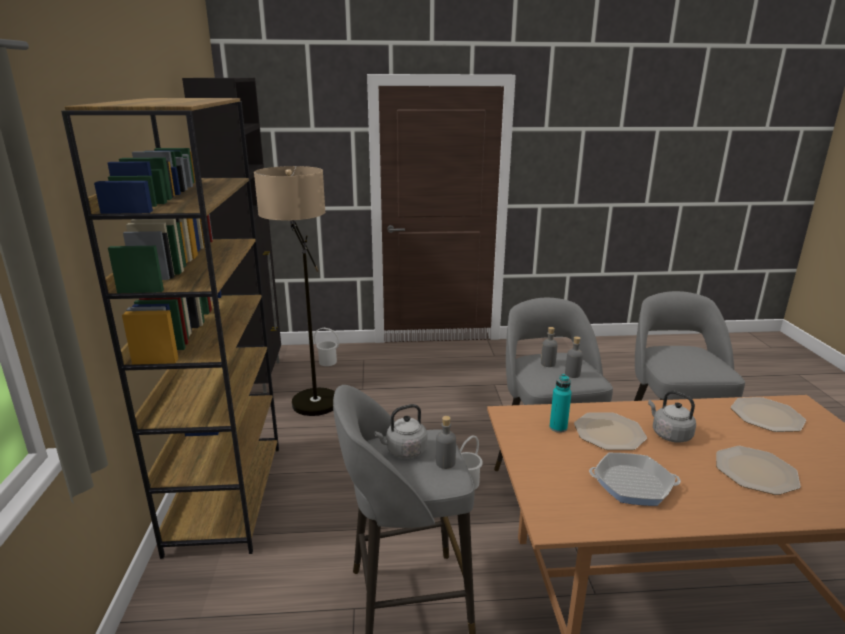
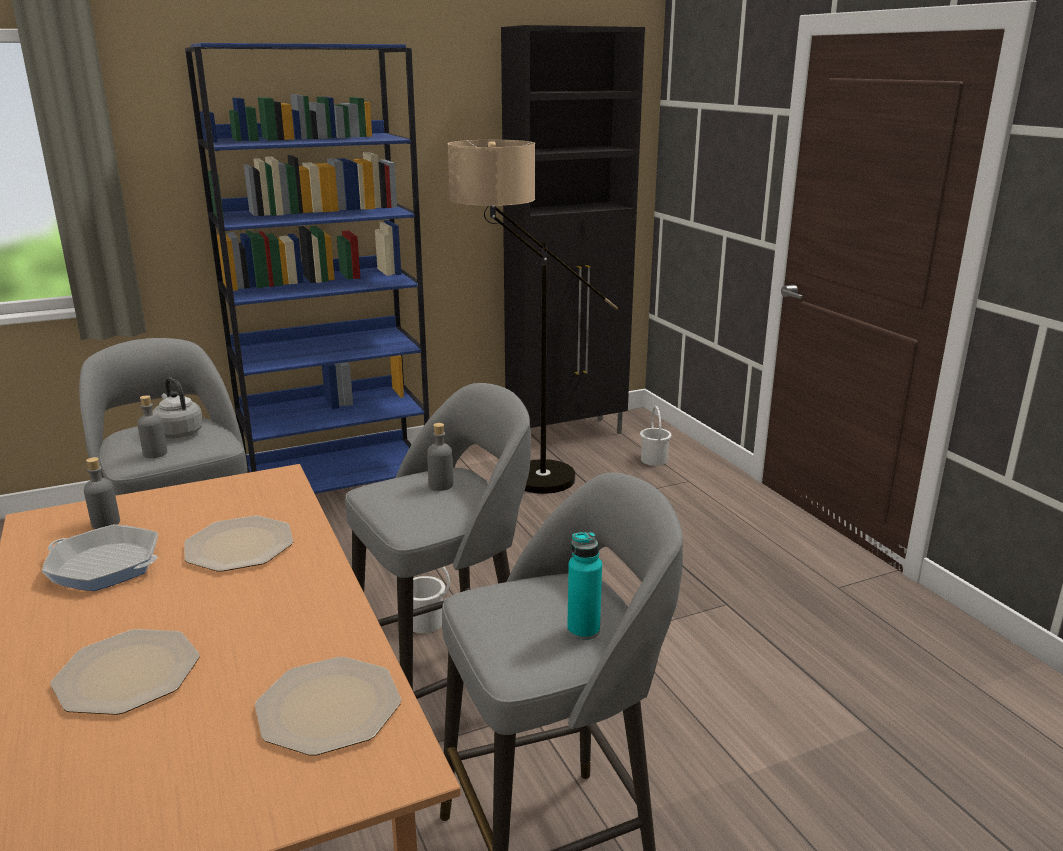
camera: 70 degrees right, 0 degrees up
brown bookcase [61,98,279,559] -> blue bookcase [185,43,429,494]
turquoise bottle [550,374,572,433] -> turquoise bottle moved to [567,532,602,640]
grey bottle [565,336,583,378] -> grey bottle moved to [84,457,120,529]
frying pan [589,453,681,506] -> frying pan turned 60 degrees counterclockwise [42,524,158,591]
grey kettle [648,391,696,443] -> none

